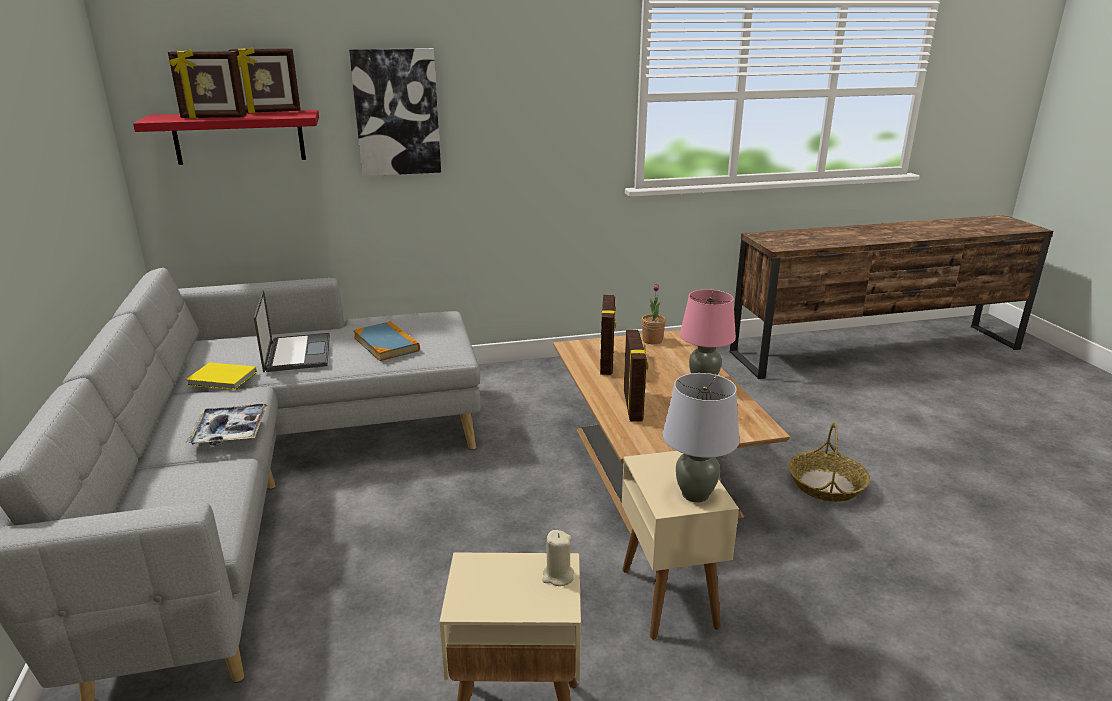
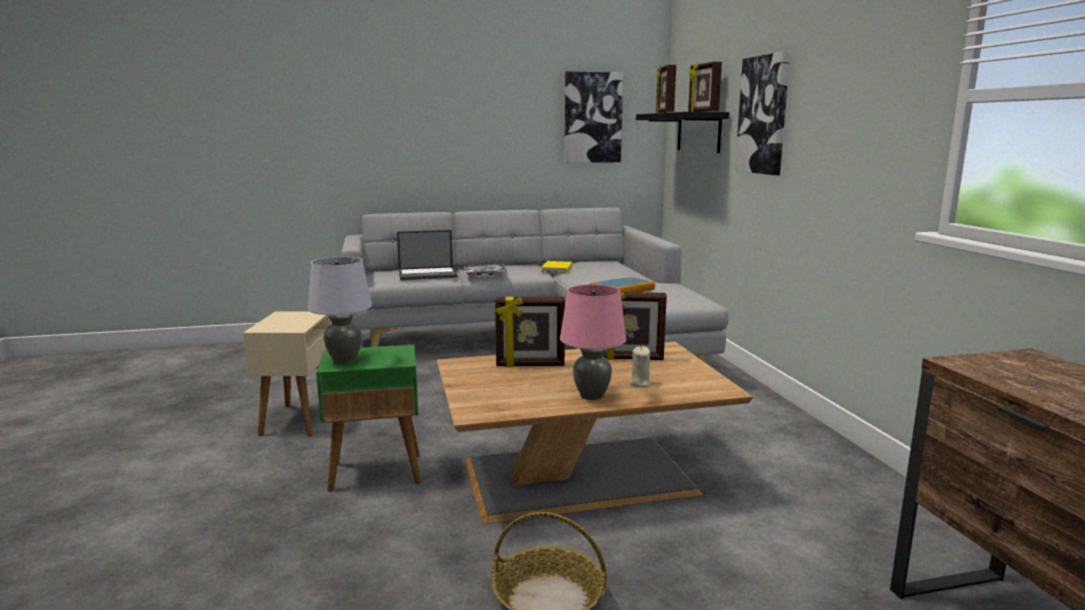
camera: 90 degrees right, 10 degrees down
red shelf [133,110,319,165] -> black shelf [636,112,729,153]
laptop [254,290,330,372] -> laptop moved to [397,230,458,280]
beige candle [542,530,574,586] -> beige candle moved to [629,346,651,387]
beige side table [622,451,739,639] -> green side table [316,345,421,492]
potted plant [642,284,666,344] -> none
none -> picture [565,71,623,163]

